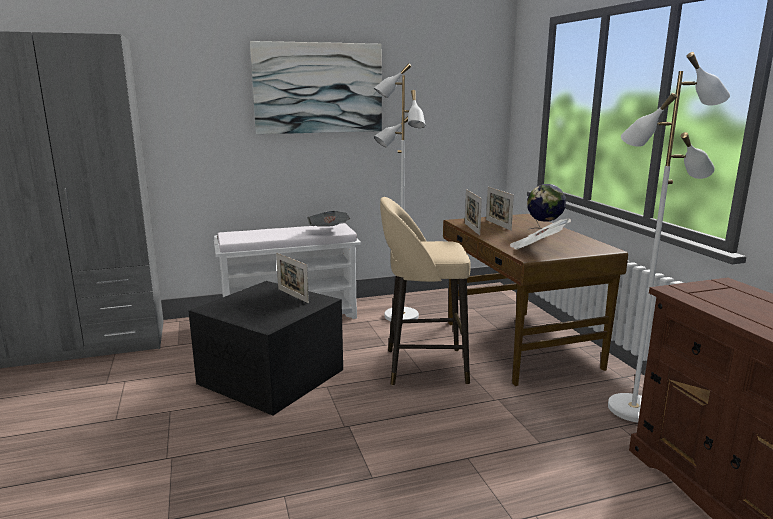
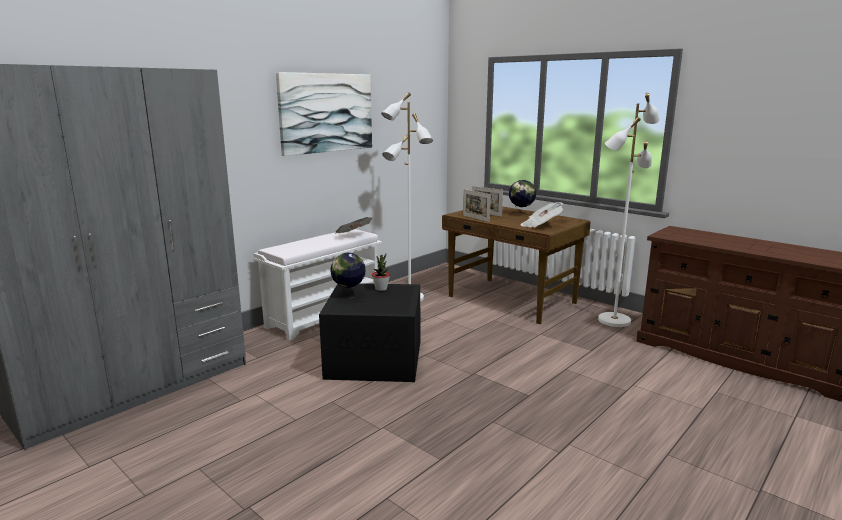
camera: 30 degrees left, 0 degrees up
picture frame [276,253,309,303] -> potted plant [372,254,390,291]
beige stool [380,197,471,385] -> none
none -> globe [330,253,366,299]

